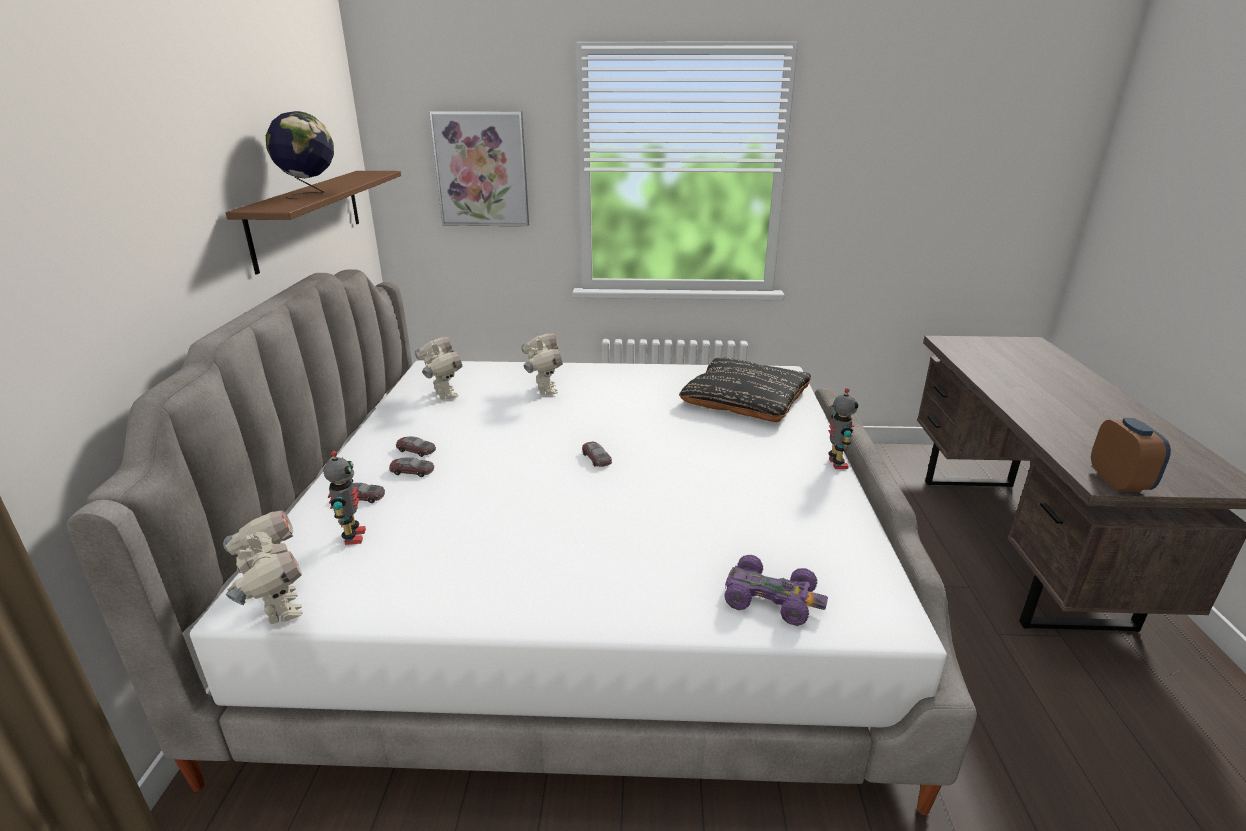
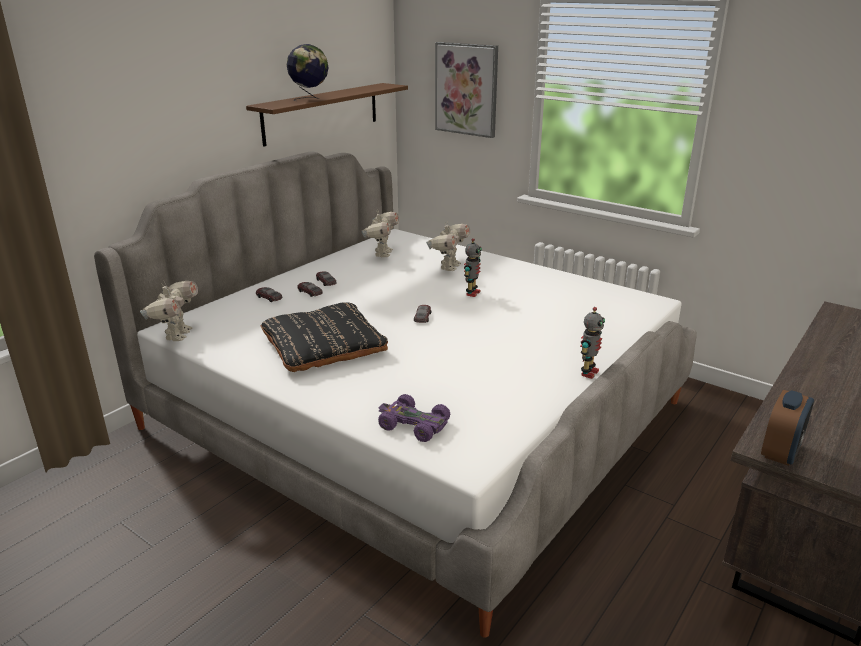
camera: 35 degrees right, 0 degrees up
toy robot [323,451,366,545] -> toy robot moved to [464,238,482,297]
black pillow [679,357,811,422] -> black pillow moved to [261,302,388,372]
purple toy car [724,555,828,626] -> purple toy car turned 150 degrees clockwise [378,394,450,442]

